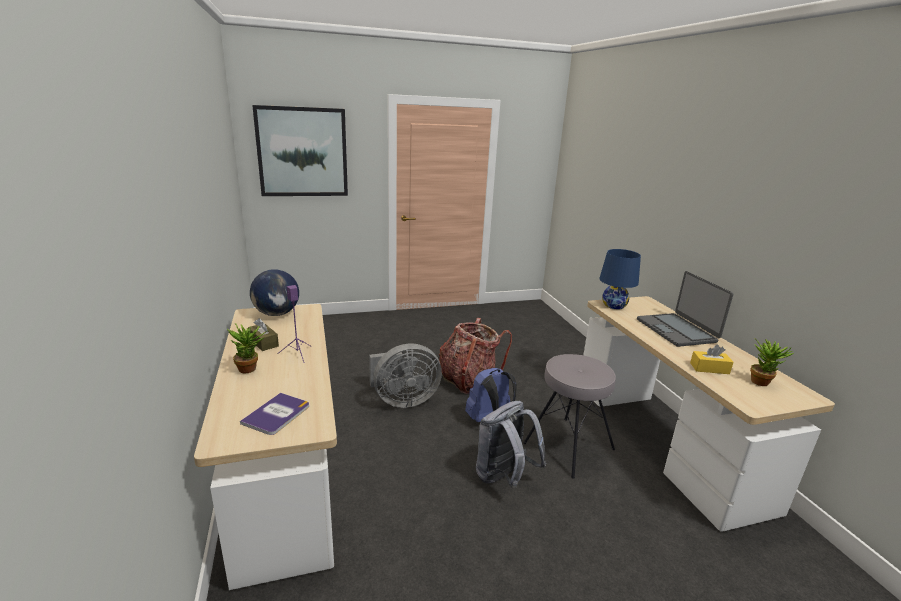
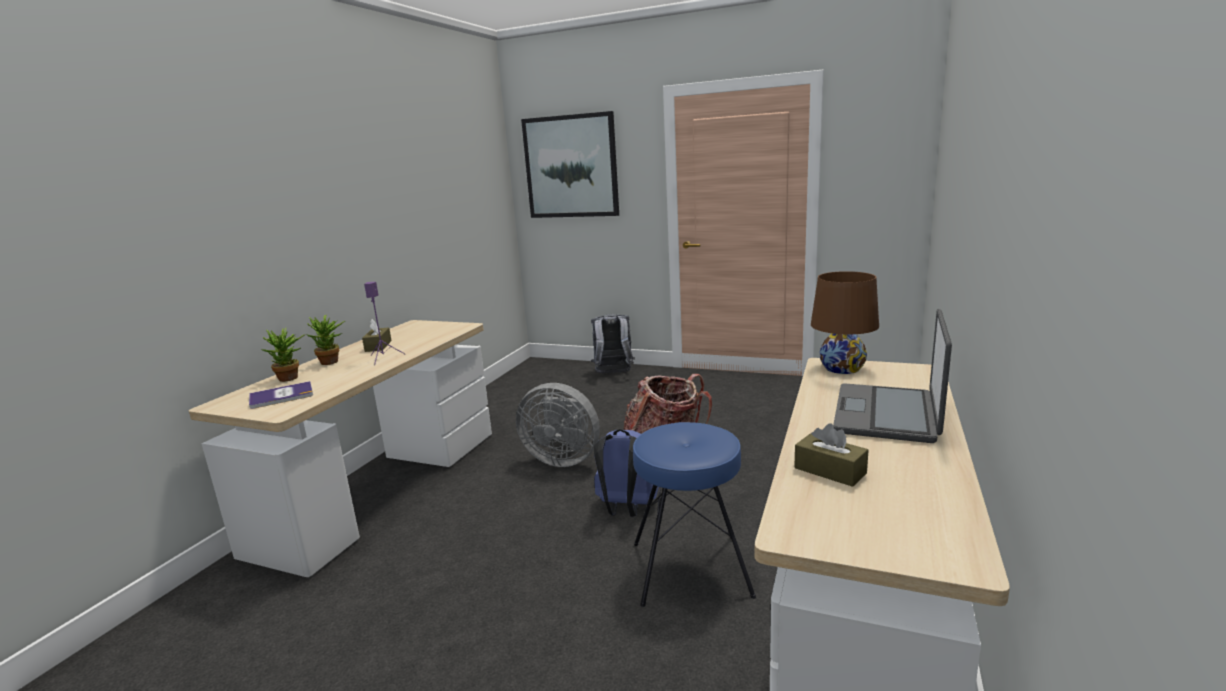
camera: 40 degrees right, 5 degrees down
globe [250,269,299,316] -> none
grey backpack [476,401,546,488] -> grey backpack moved to [591,314,635,373]
grey stool [523,354,616,478] -> blue stool [633,422,756,607]
blue table lamp [599,249,641,309] -> brown table lamp [811,271,879,374]
yellow tissue box [690,345,733,374] -> brown tissue box [794,423,869,487]
potted plant [750,338,794,386] -> potted plant moved to [261,328,306,382]

